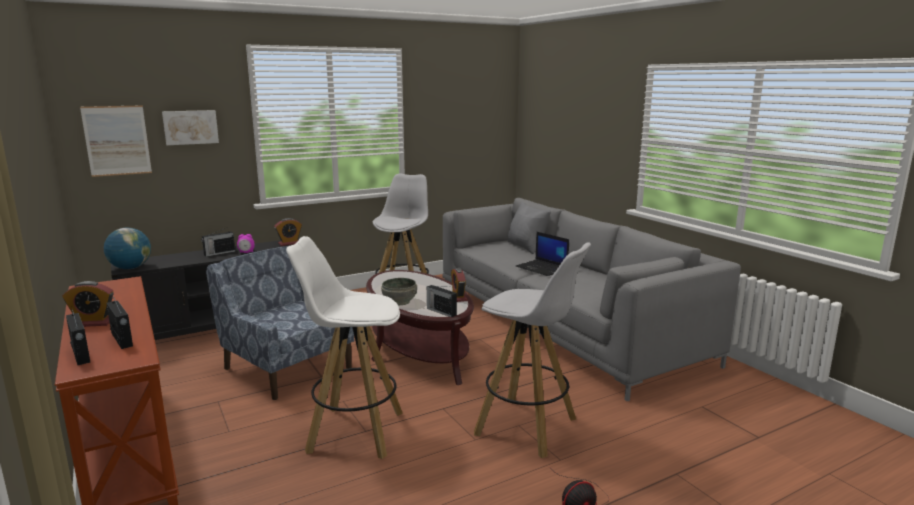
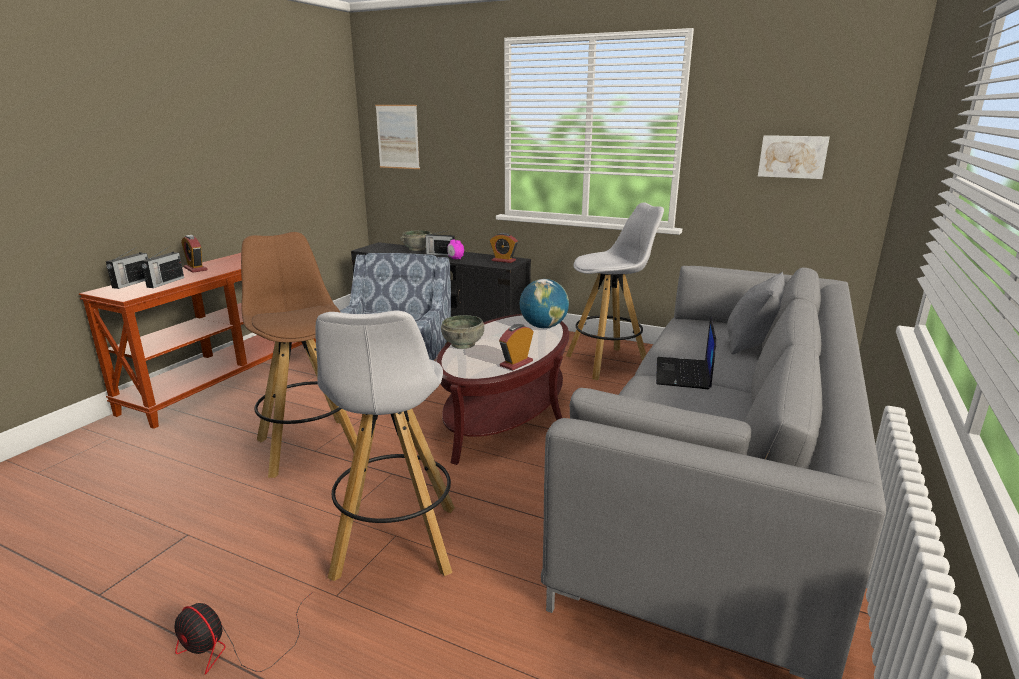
camera: 55 degrees right, 5 degrees up
globe [104,228,151,269] -> globe moved to [519,279,569,328]
picture [162,110,219,145] -> picture moved to [758,135,830,179]
white stool [286,236,403,459] -> brown stool [241,232,357,478]
radio [427,285,457,317] -> none
none -> grey bowl [400,230,432,251]

